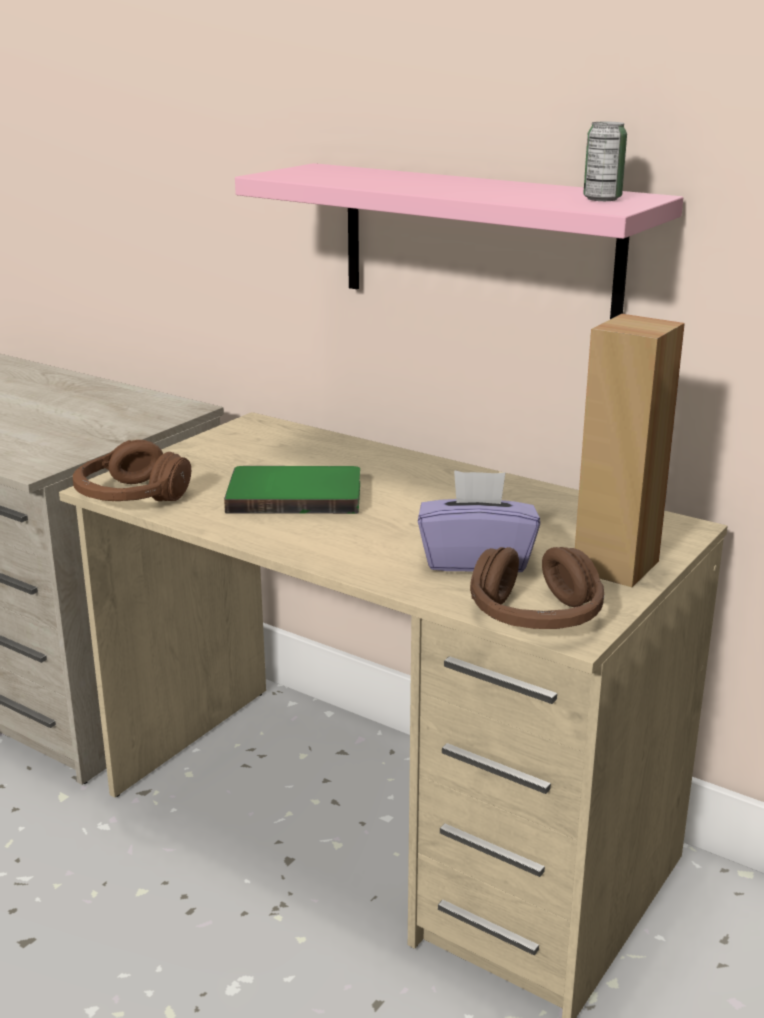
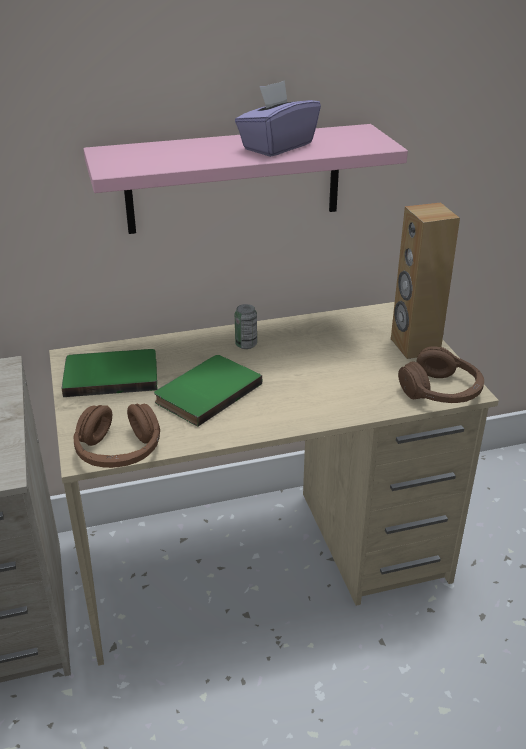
camera: 50 degrees left, 10 degrees up
purple tissue box [418,470,540,572] -> purple tissue box moved to [235,80,321,157]
can [583,122,627,201] -> can moved to [235,304,257,349]
none -> green book [62,349,157,397]

